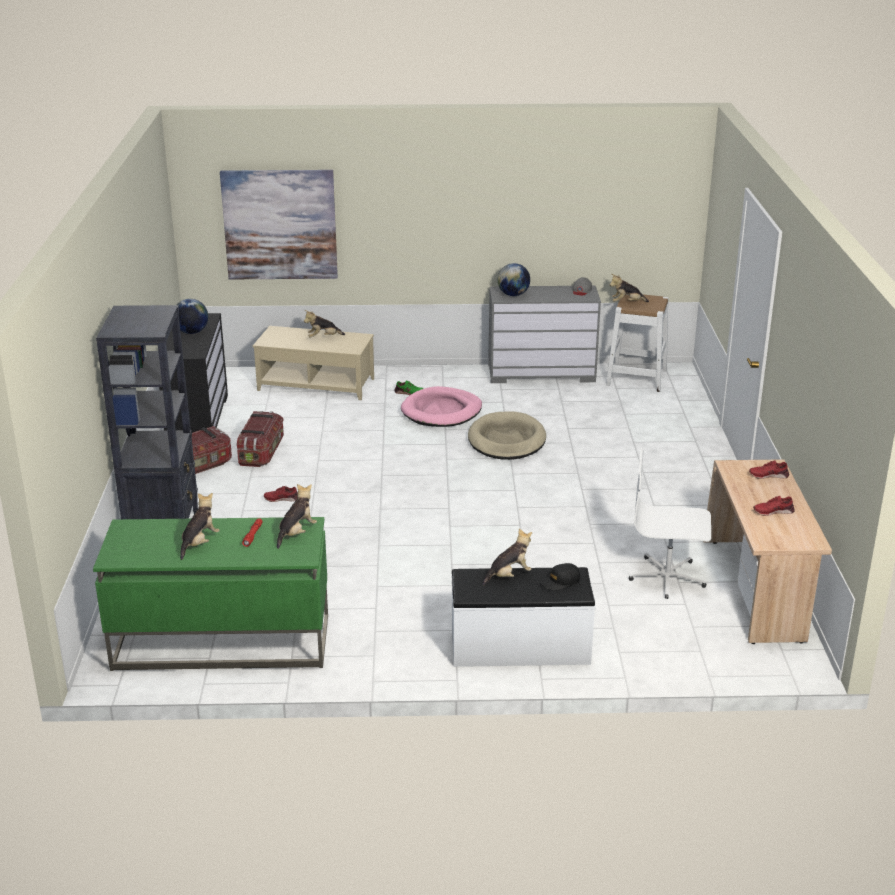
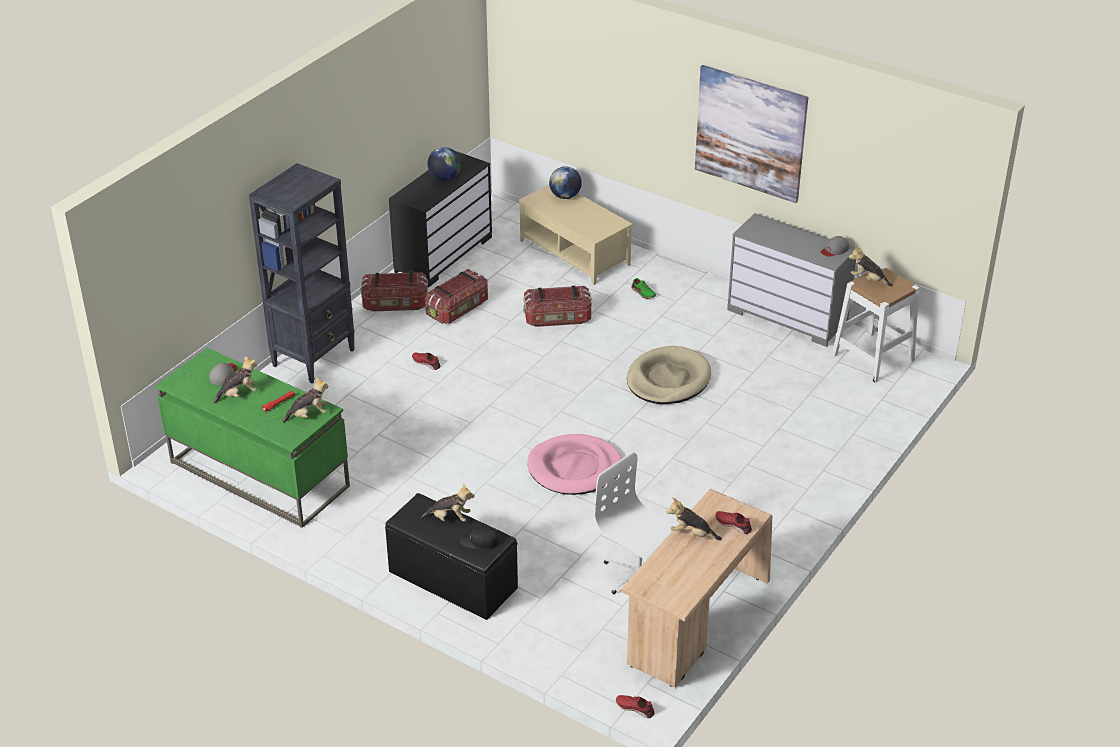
camera: 35 degrees right, 10 degrees up
picture [220,170,338,279] -> picture moved to [695,65,808,203]
plush toy [304,310,345,338] -> plush toy moved to [666,497,722,540]
pink dog bed [401,386,482,427] -> pink dog bed moved to [527,434,622,495]
white bench [452,567,595,667] -> black bench [385,493,518,620]
globe [498,263,530,296] -> globe moved to [549,166,582,199]
red shoe [753,496,794,516] -> red shoe moved to [616,695,654,718]
none -> grey cap [209,363,237,385]
none -> storage box [523,285,592,327]

